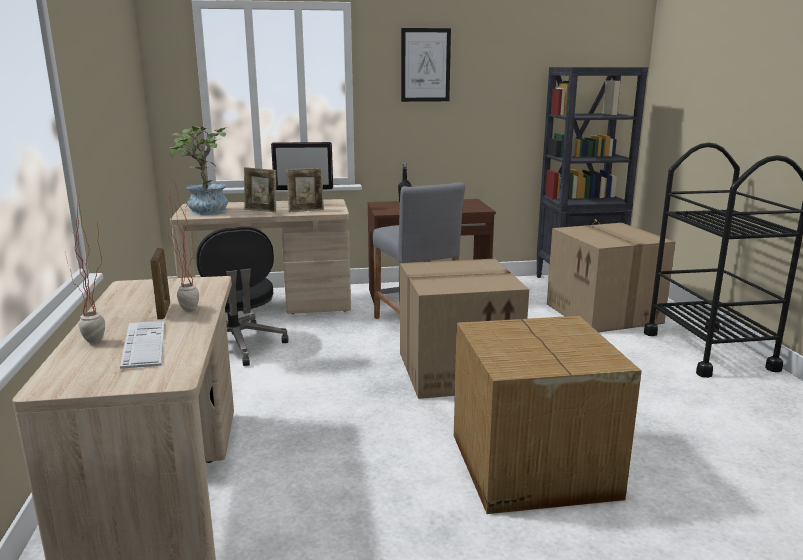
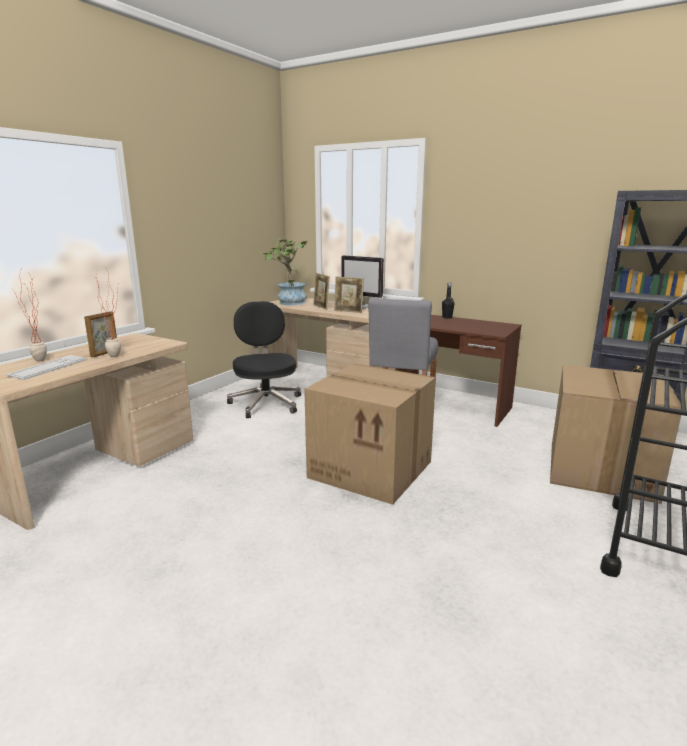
camera: 40 degrees right, 0 degrees up
black office chair [197,227,289,366] -> black office chair turned 150 degrees clockwise [227,301,301,418]
picture [401,28,451,102] -> none
cardboard box [454,316,642,514] -> none

